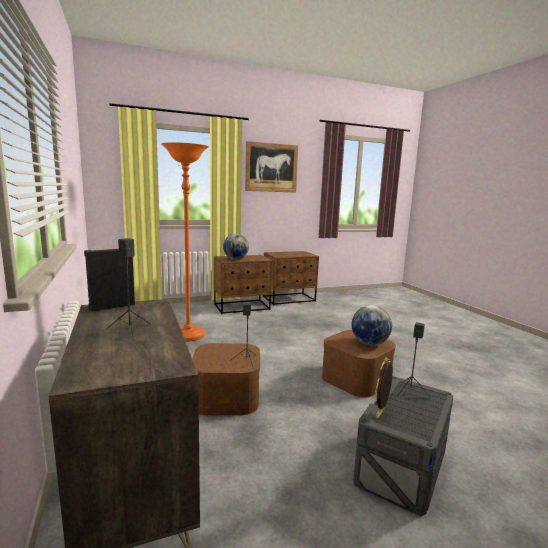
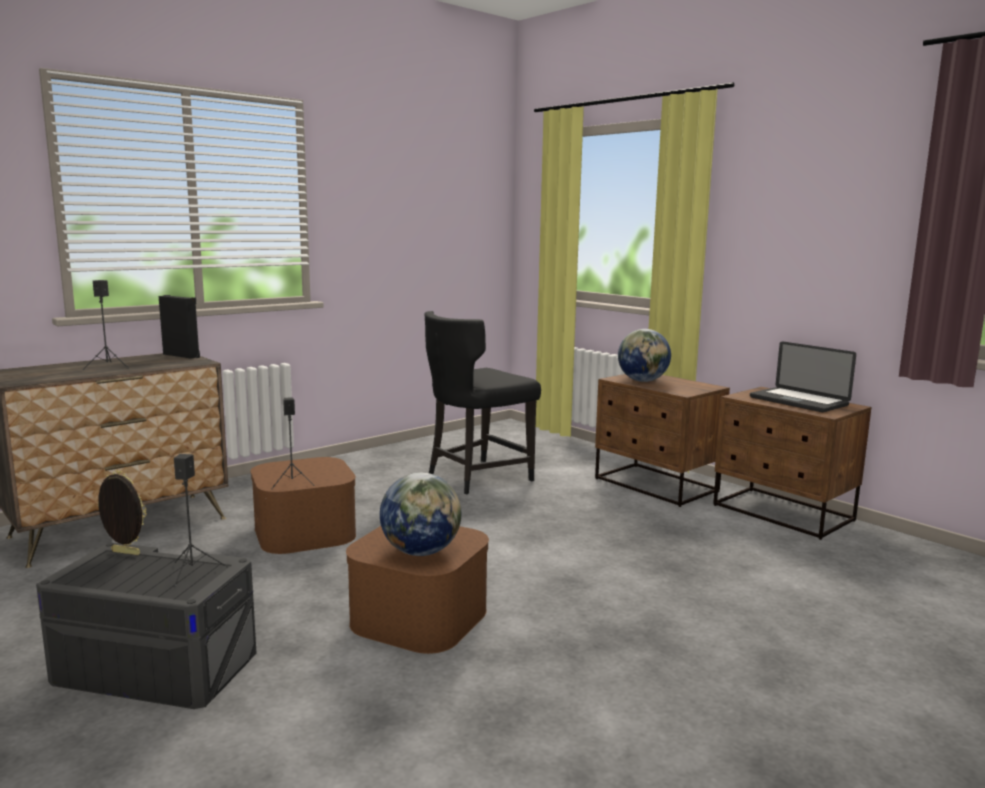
camera: 70 degrees right, 0 degrees up
orange floor lamp [161,142,209,342] -> black chair [424,311,541,494]
picture [245,141,298,193] -> none
none -> laptop [750,341,856,412]

